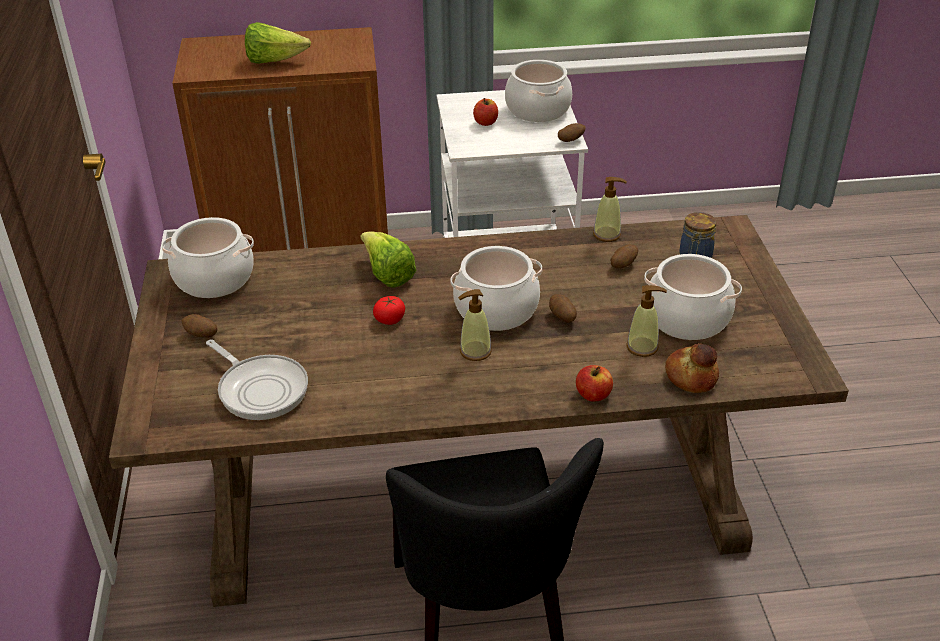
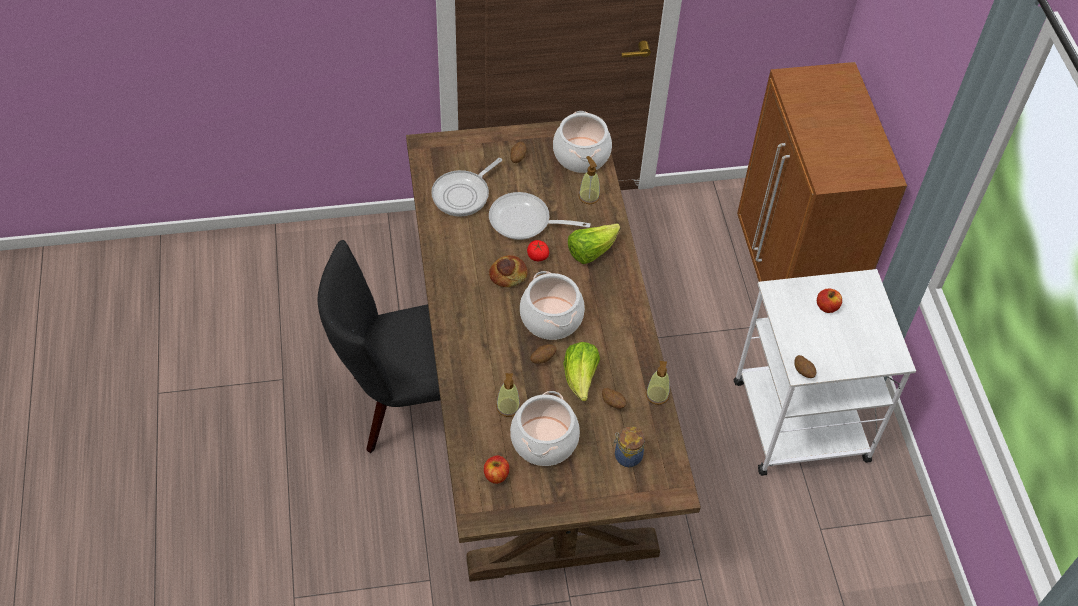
camera: 85 degrees right, 15 degrees up
lettuce [245,22,311,64] -> lettuce moved to [563,342,600,401]
soap dispenser [458,289,492,361] -> soap dispenser moved to [579,156,600,204]
cooking pot [505,60,572,122] -> none
apple [576,365,613,402] -> apple moved to [484,455,509,484]
bread [665,343,719,393] -> bread moved to [489,255,527,287]
none -> frying pan [489,192,591,240]

